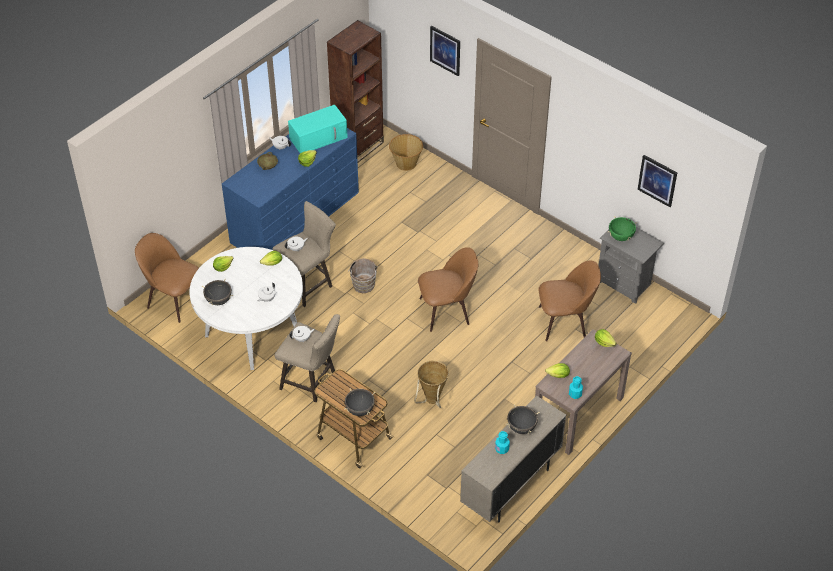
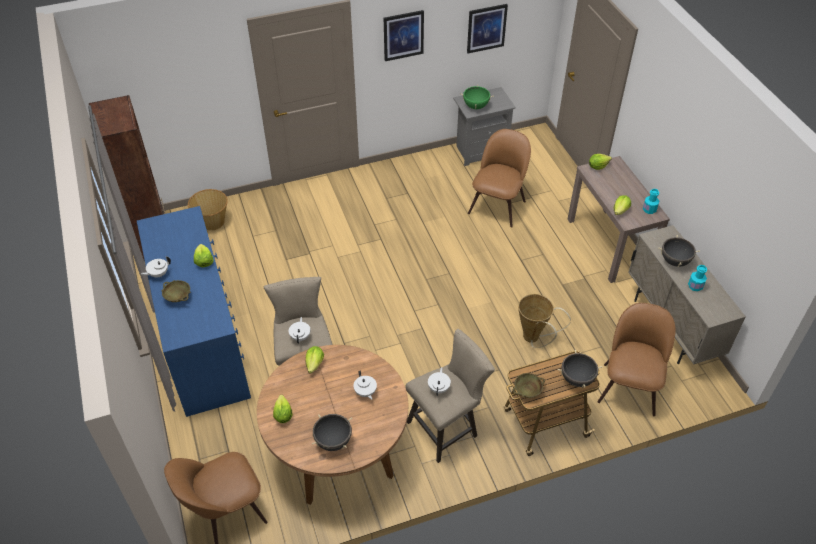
camera: 60 degrees left, 0 degrees up
white dining table [190,247,303,370] -> brown dining table [257,345,408,505]
turquoise microwave [288,105,348,153] -> none
brown bucket [348,258,378,293] -> none
brown chair [418,247,478,332] -> brown chair moved to [597,303,676,416]
picture [430,26,460,76] -> picture moved to [384,10,424,61]
none -> beige bowl [513,373,545,398]

